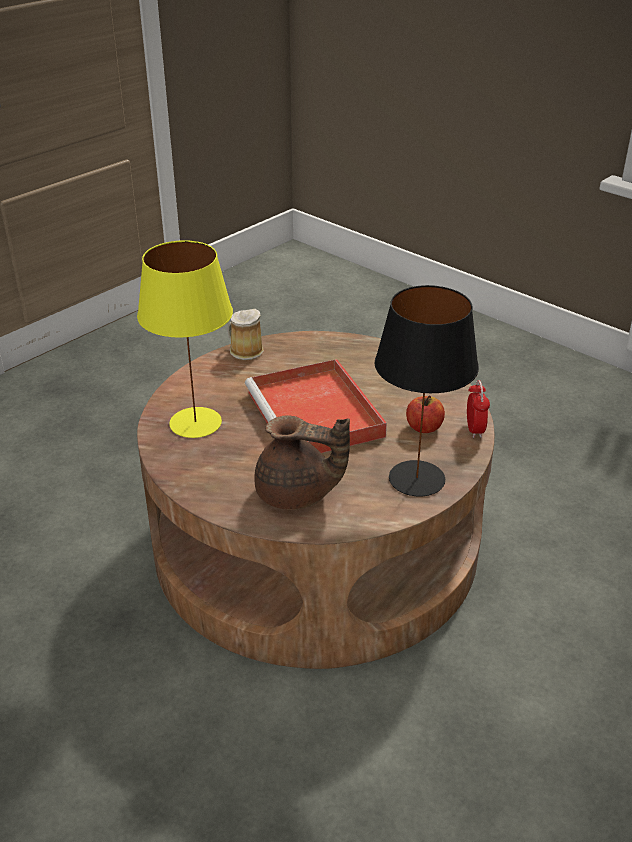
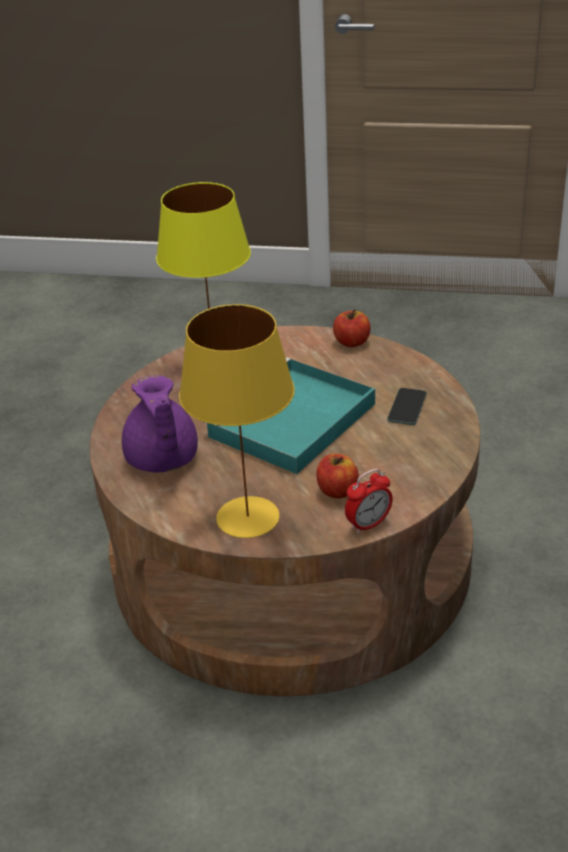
camera: 60 degrees right, 0 degrees up
mug [227,309,264,360] -> apple [333,309,371,347]
red tray [245,359,387,453] -> turquoise tray [203,358,375,474]
brown teapot [254,415,350,510] -> purple teapot [122,375,198,472]
black table lamp [374,285,479,497] -> yellow table lamp [179,304,295,538]
none -> phone [387,388,427,425]

